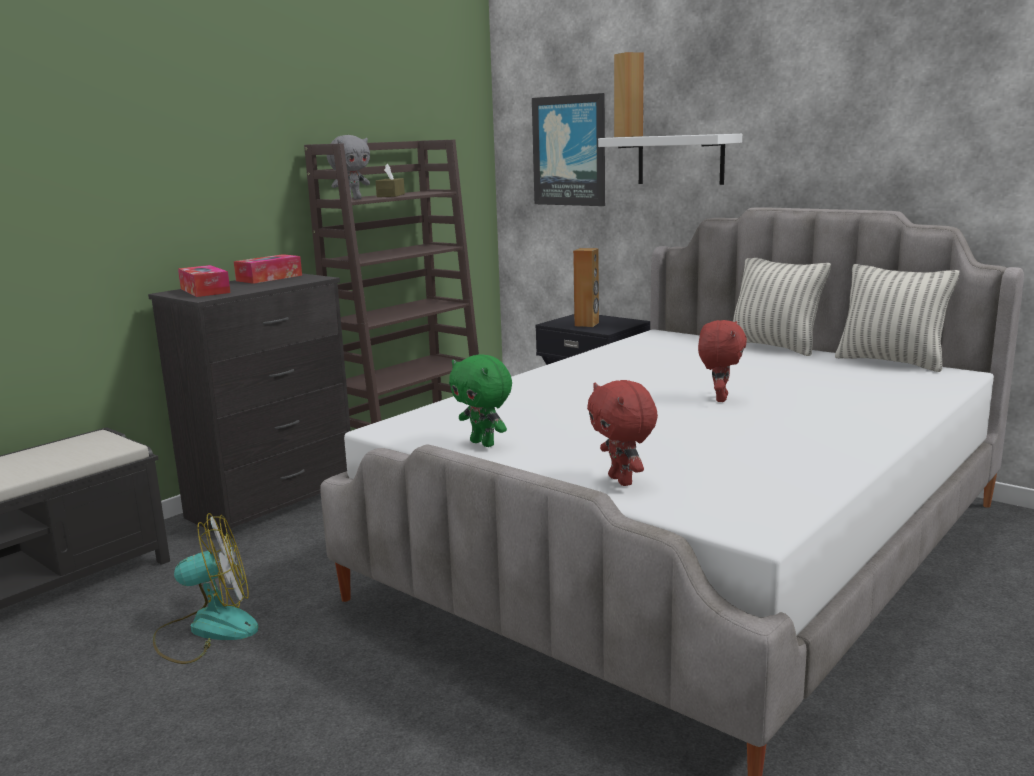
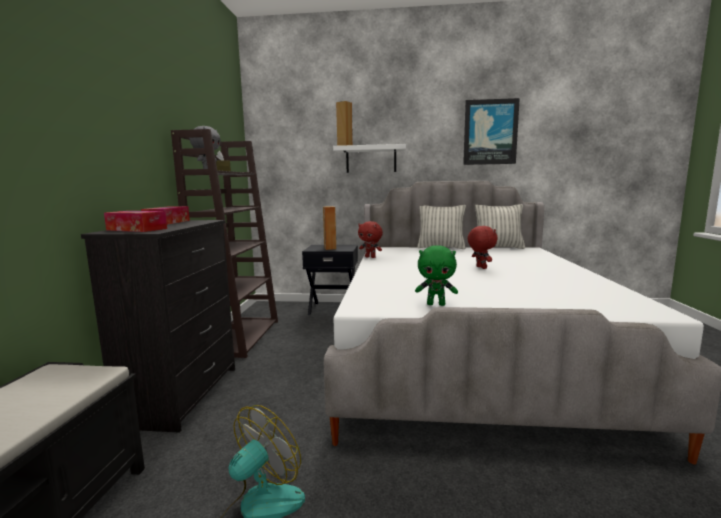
camera: 35 degrees left, 5 degrees down
picture [532,93,605,206] -> picture moved to [463,98,520,165]
red plush toy [587,380,658,486] -> red plush toy moved to [358,221,383,258]

